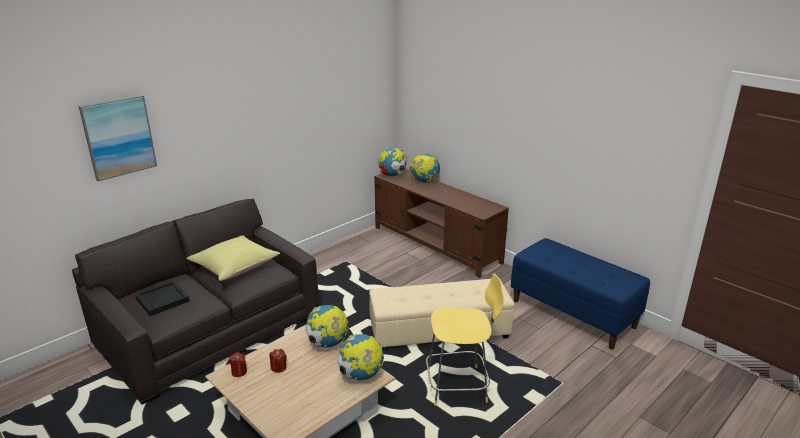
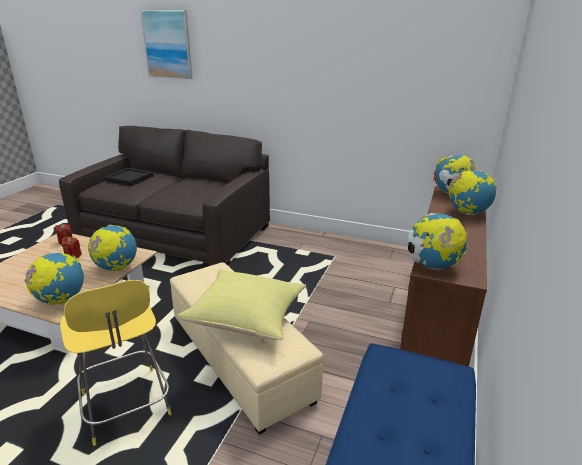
camera: 65 degrees right, 0 degrees up
yellow pillow [186,235,280,281] -> yellow pillow moved to [178,269,306,340]
none -> globe [407,213,468,270]

